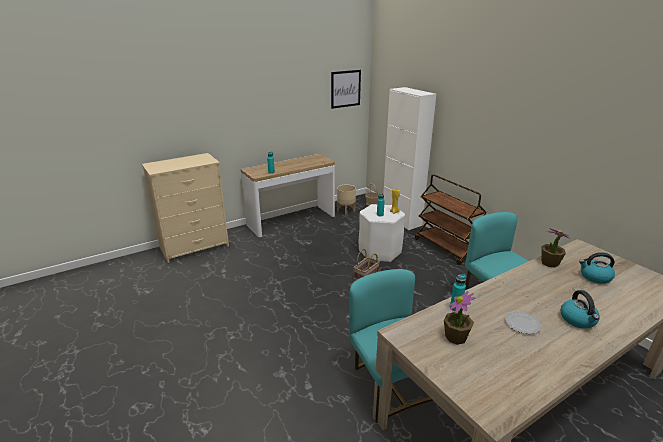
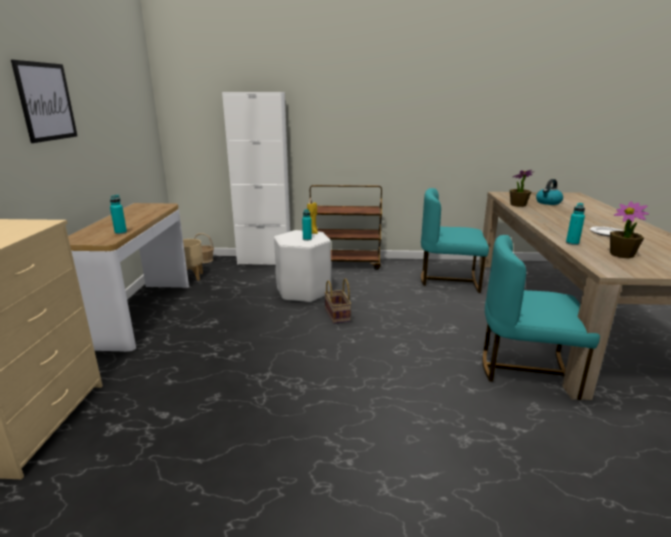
camera: 55 degrees left, 5 degrees down
picture [331,70,361,109] -> picture moved to [11,60,77,143]
kettle [561,290,600,329] -> none

